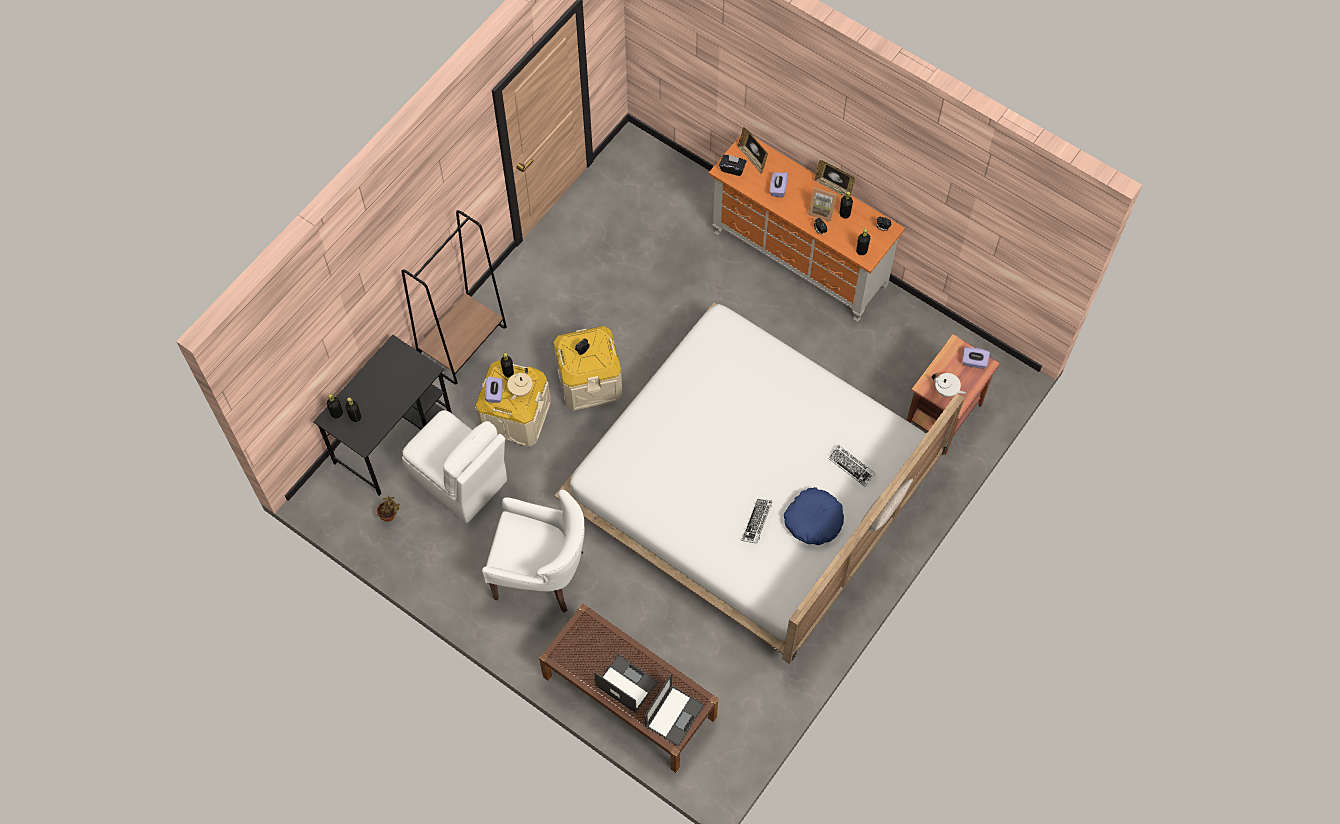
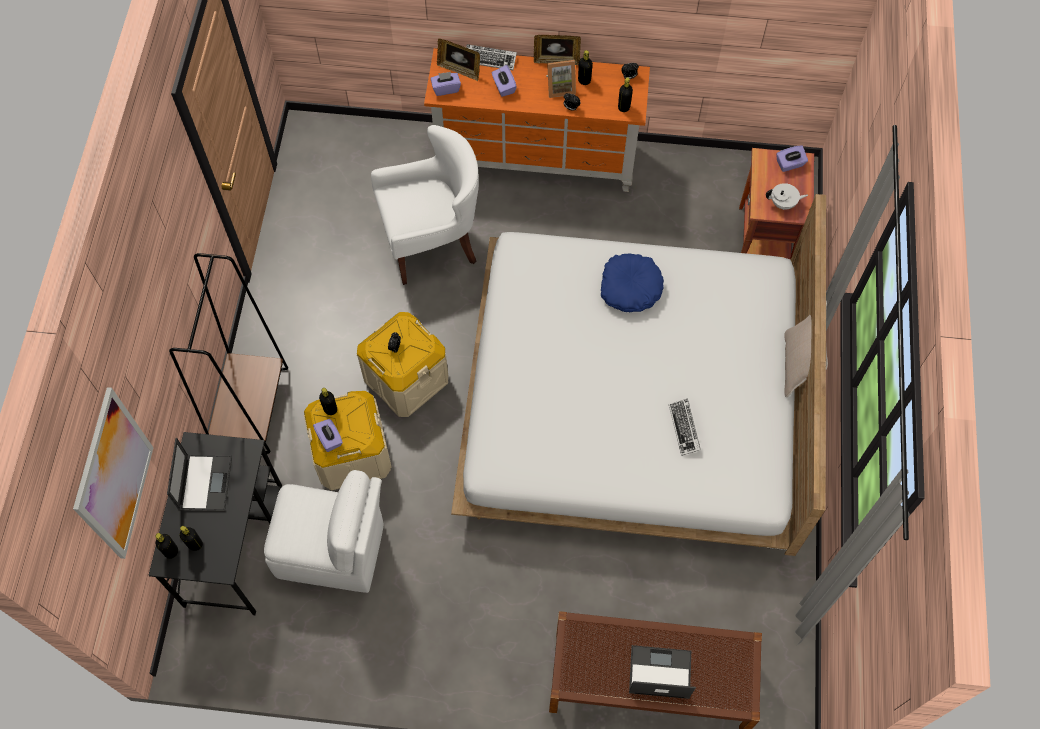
camera: 30 degrees left, 0 degrees up
potted plant [377,496,400,522] -> none
white armchair [482,490,585,613] -> white armchair moved to [371,125,479,285]
beige teapot [507,368,532,400] -> none
laptop [645,674,704,747] -> laptop moved to [167,438,232,511]
black tissue box [719,155,746,176] -> purple tissue box [431,72,461,96]
blue pillow [784,487,844,545] -> blue pillow moved to [601,254,664,312]
keyboard [828,445,876,487] -> keyboard moved to [466,44,517,70]
none -> picture [73,387,154,559]

